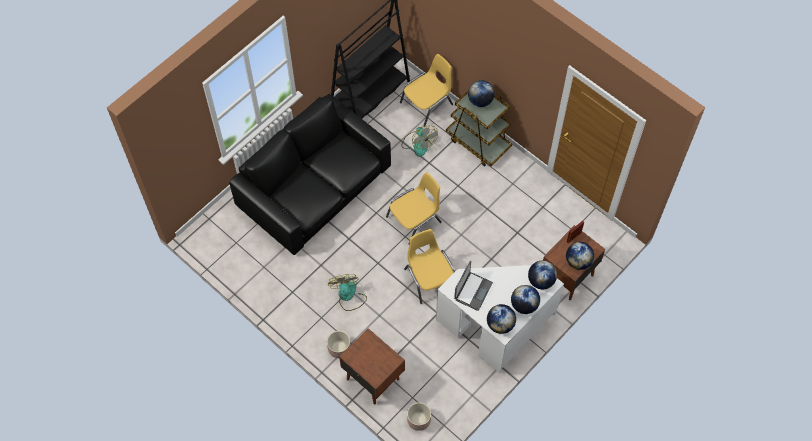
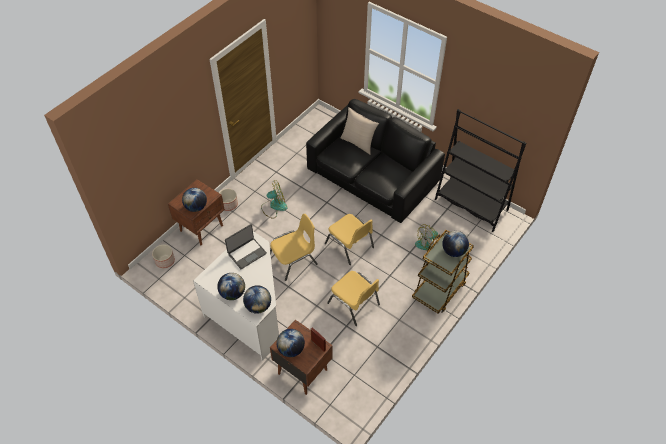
camera: 85 degrees right, 10 degrees down
yellow chair [400,54,453,127] -> yellow chair moved to [327,271,380,326]
laptop [454,261,493,311] -> laptop turned 60 degrees counterclockwise [225,224,267,269]
globe [487,304,516,334] -> globe moved to [182,188,207,212]
none -> beige pillow [341,107,379,155]

